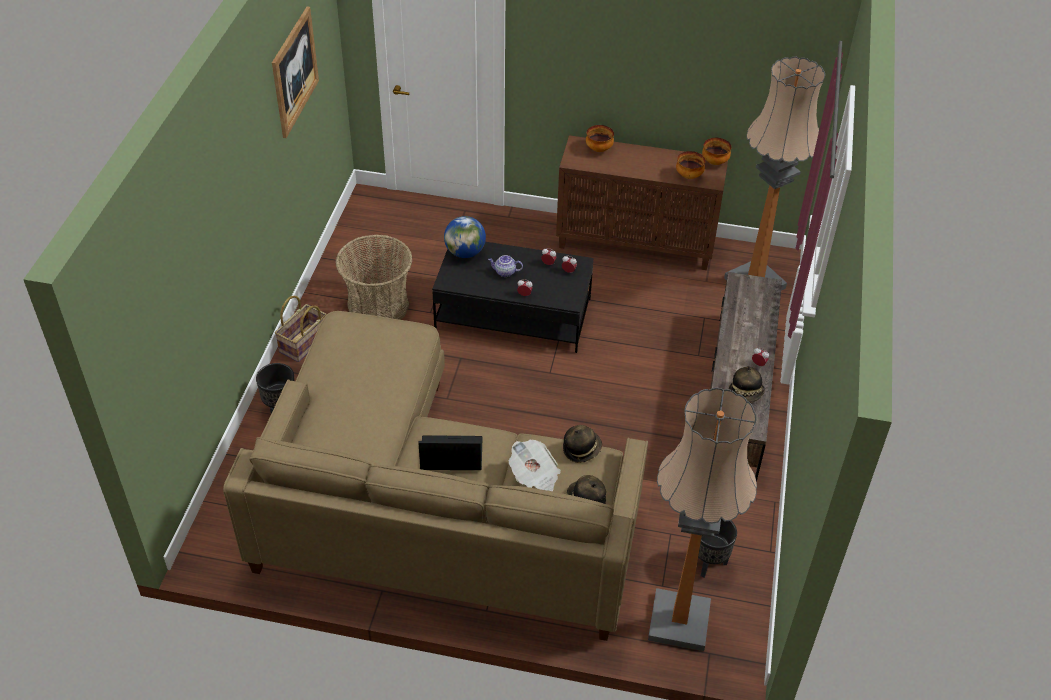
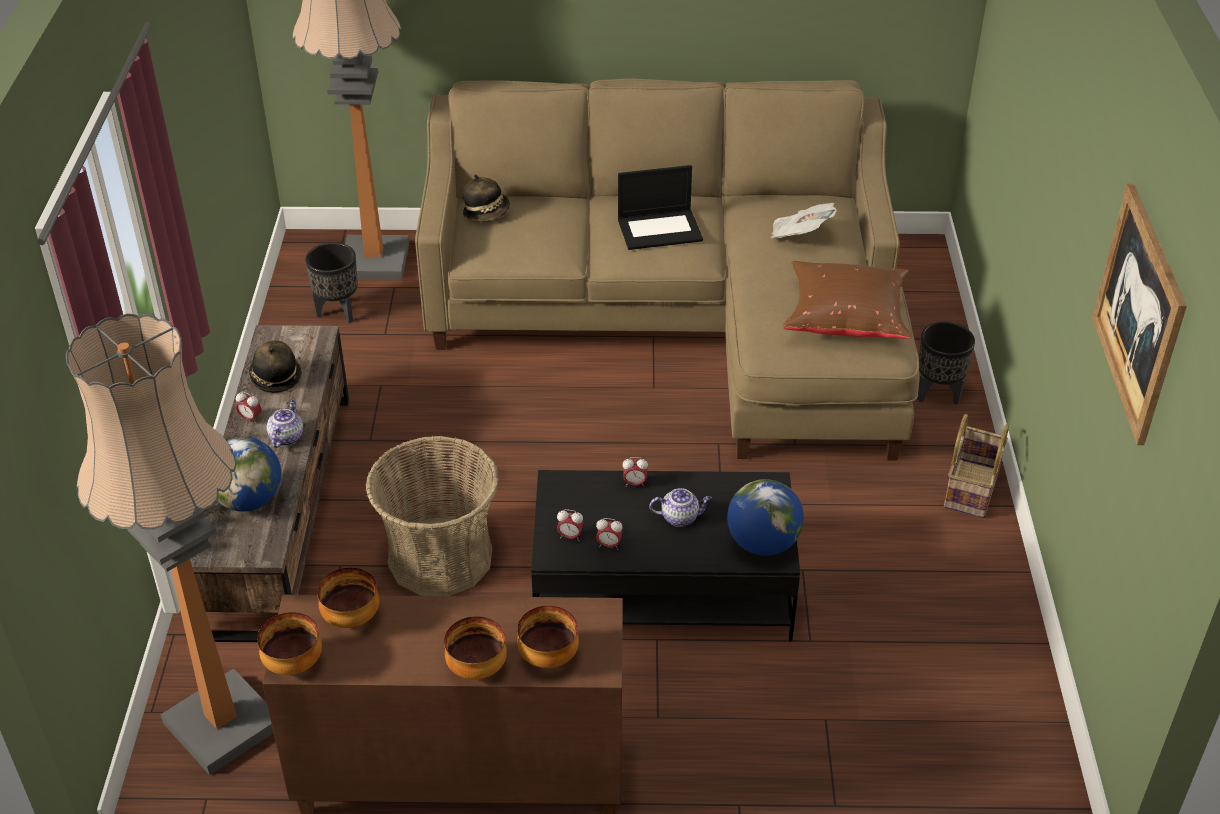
camera: 170 degrees right, 5 degrees down
basket [335,234,413,320] -> basket moved to [366,436,499,596]
newspaper [509,440,561,491] -> newspaper moved to [771,203,837,238]
hat [563,425,602,463] -> none
none -> globe [217,437,281,511]
none -> teapot [267,400,303,448]
none -> bowl [444,616,507,680]
none -> brown pillow [783,261,912,339]

